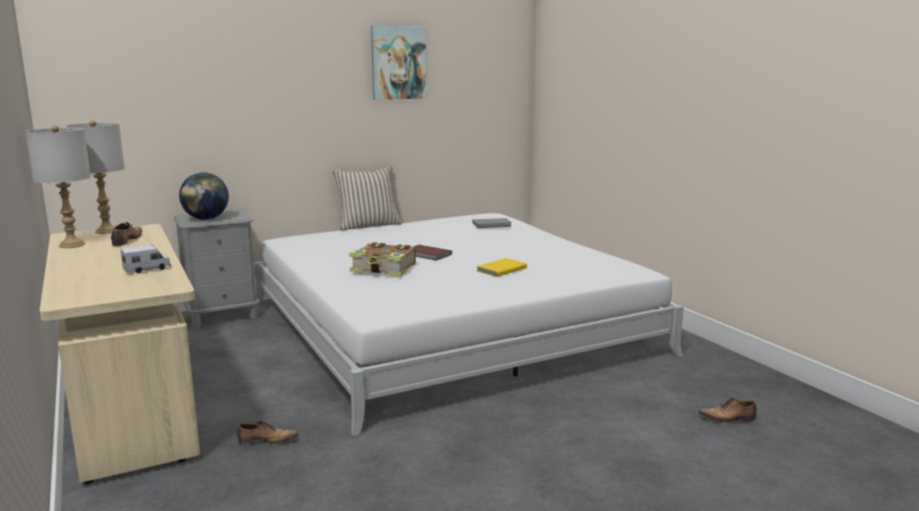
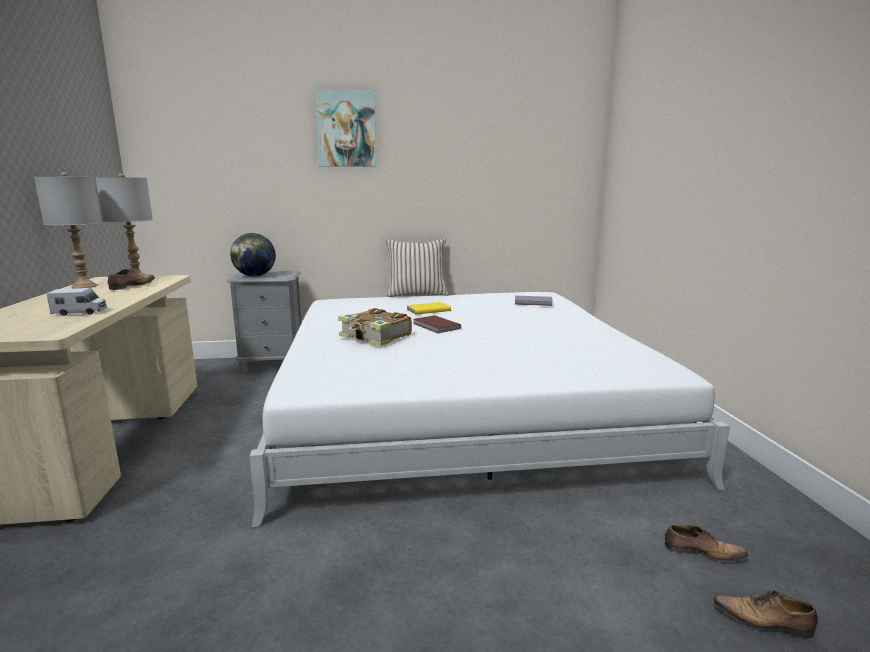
camera: 20 degrees right, 0 degrees up
shoe [237,421,299,444] -> shoe moved to [665,525,748,562]
picture [371,25,427,100] -> picture moved to [315,89,376,167]
yellow book [477,258,527,277] -> yellow book moved to [406,302,451,315]

